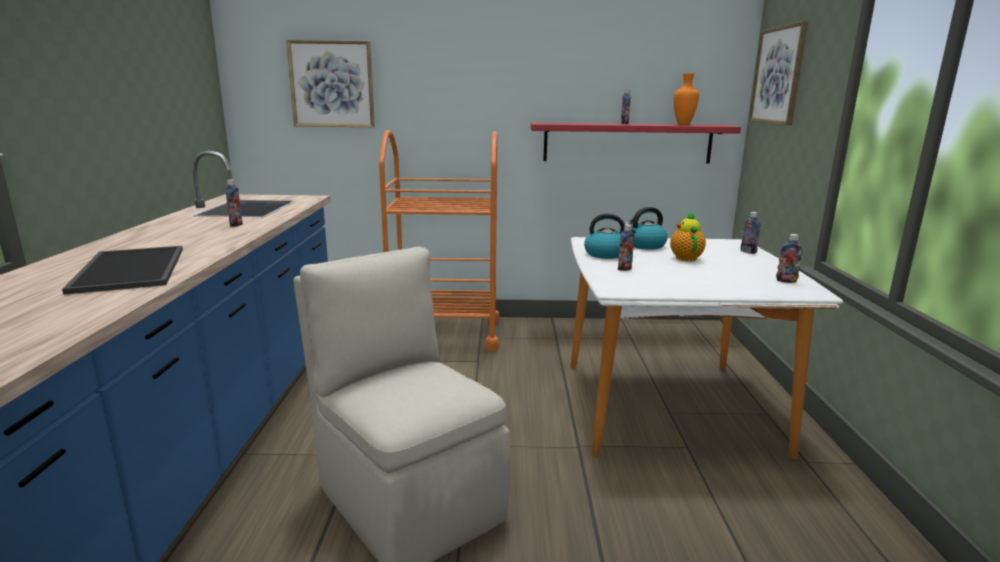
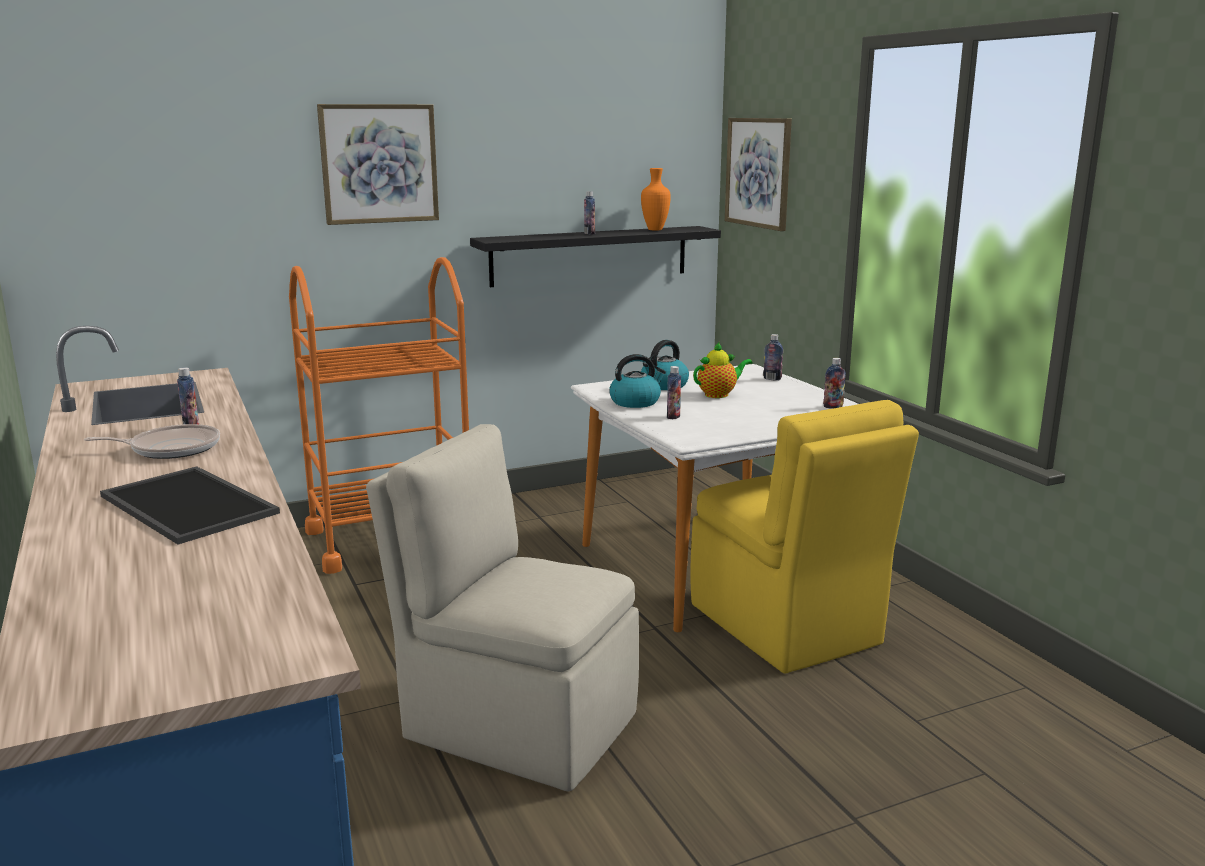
camera: 25 degrees left, 0 degrees up
picture [286,40,375,127] -> picture moved to [317,104,439,225]
red shelf [530,122,741,164] -> black shelf [470,226,721,287]
teapot [670,211,706,262] -> teapot turned 90 degrees clockwise [693,342,753,398]
none -> frying pan [84,424,220,459]
none -> yellow chair [690,400,919,674]

